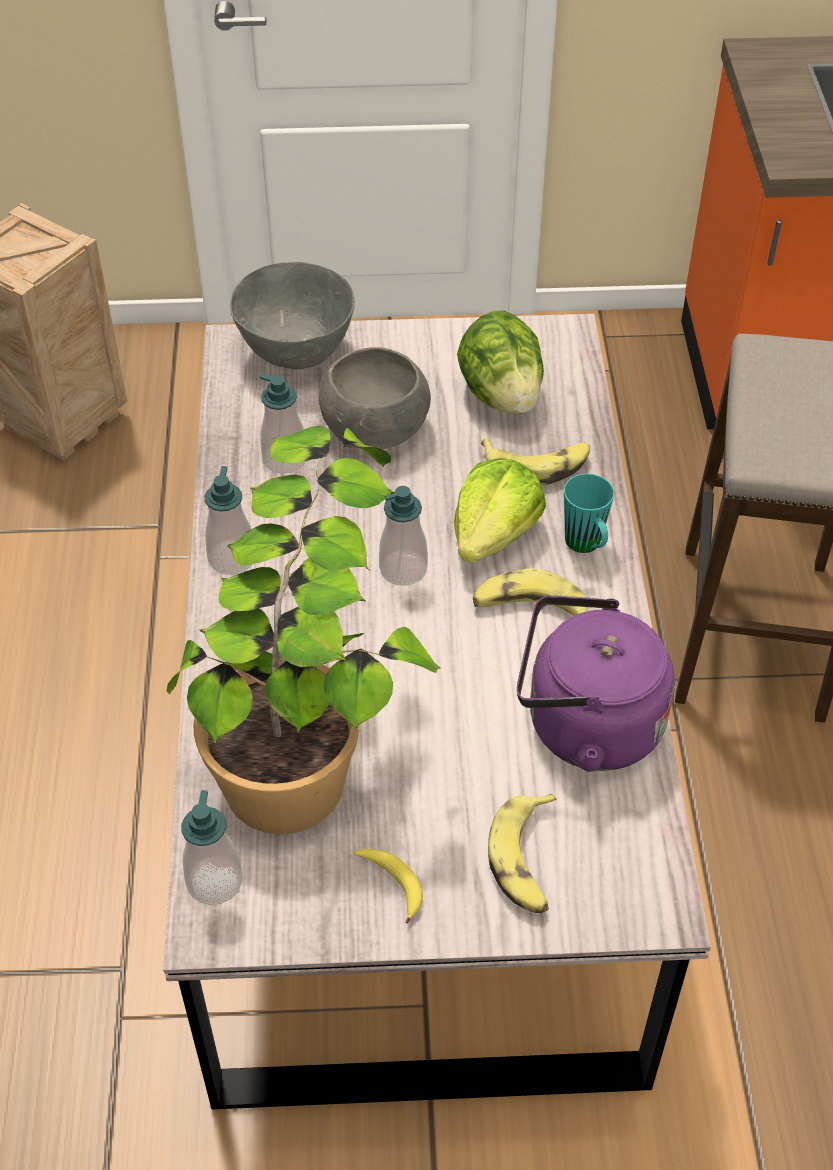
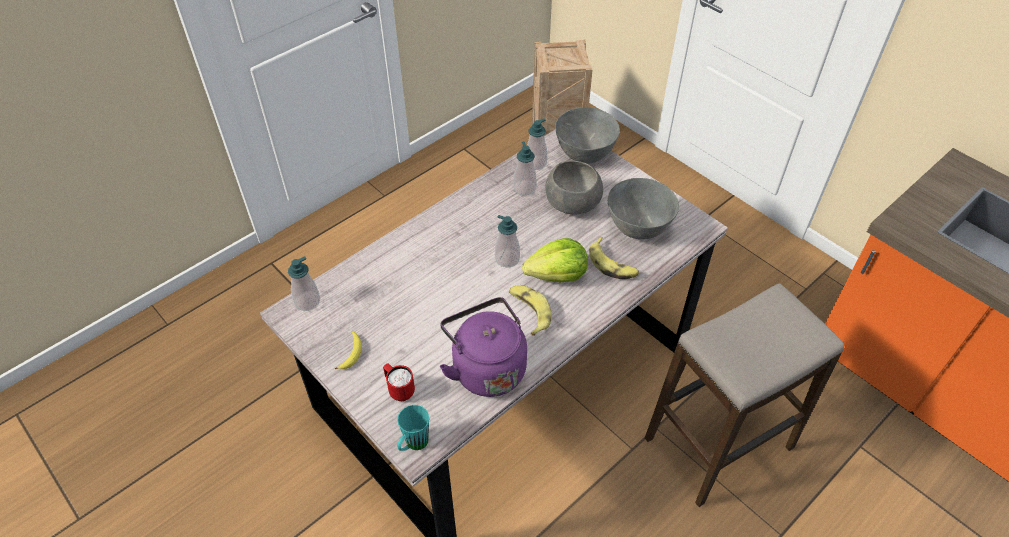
camera: 50 degrees right, 0 degrees up
potted plant [166,426,440,834] -> none
soap dispenser [205,466,252,575] -> soap dispenser moved to [527,119,547,170]
lettuce [457,311,544,414] -> grey bowl [608,178,679,239]
banana [488,794,557,913] -> red mug [383,363,415,401]
turquoise mug [564,473,614,553] -> turquoise mug moved to [397,405,429,451]

